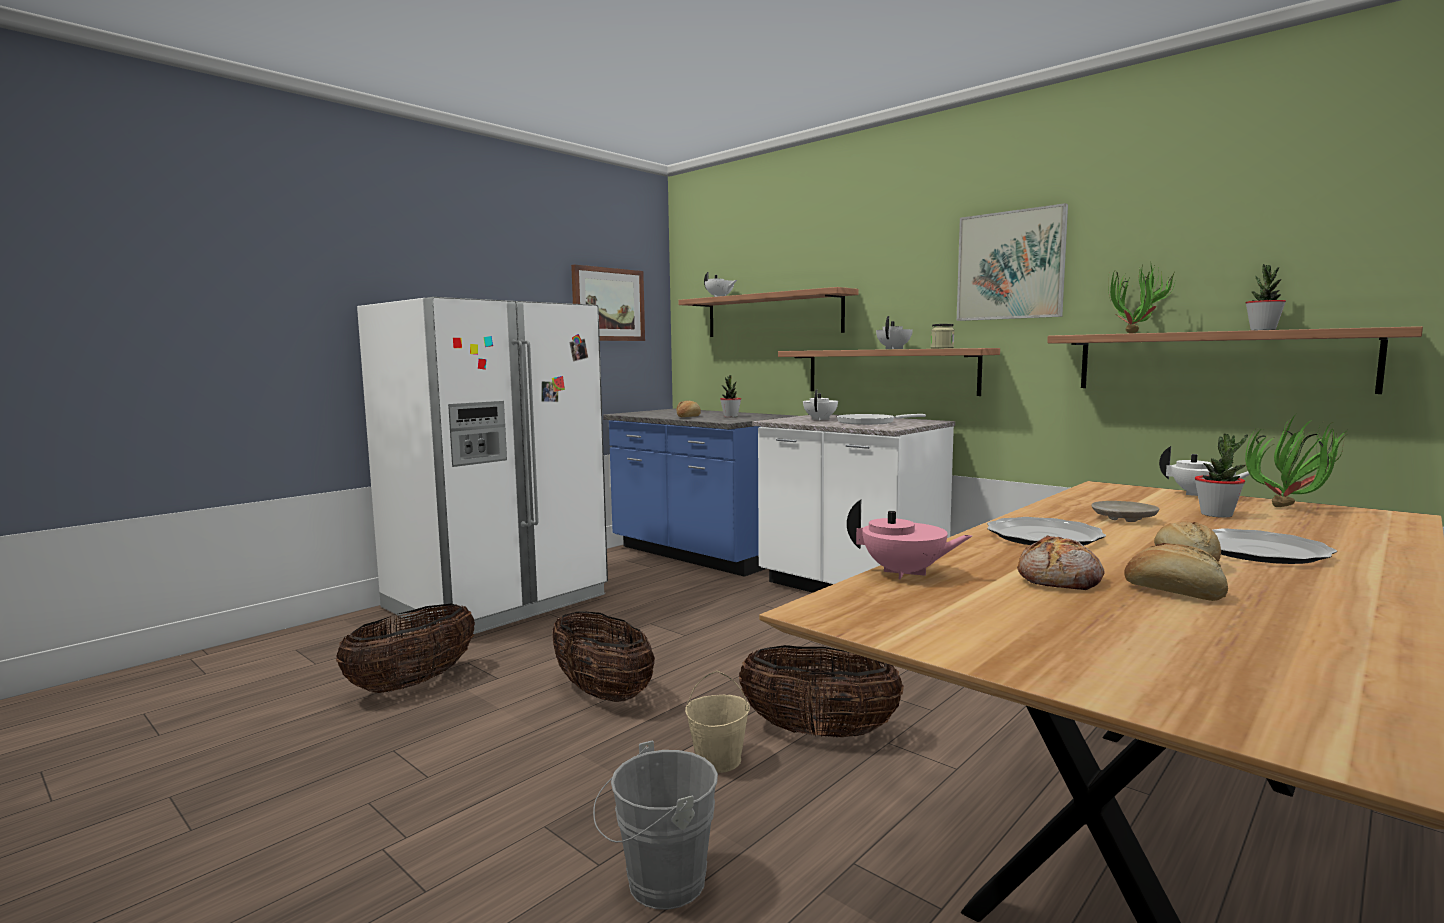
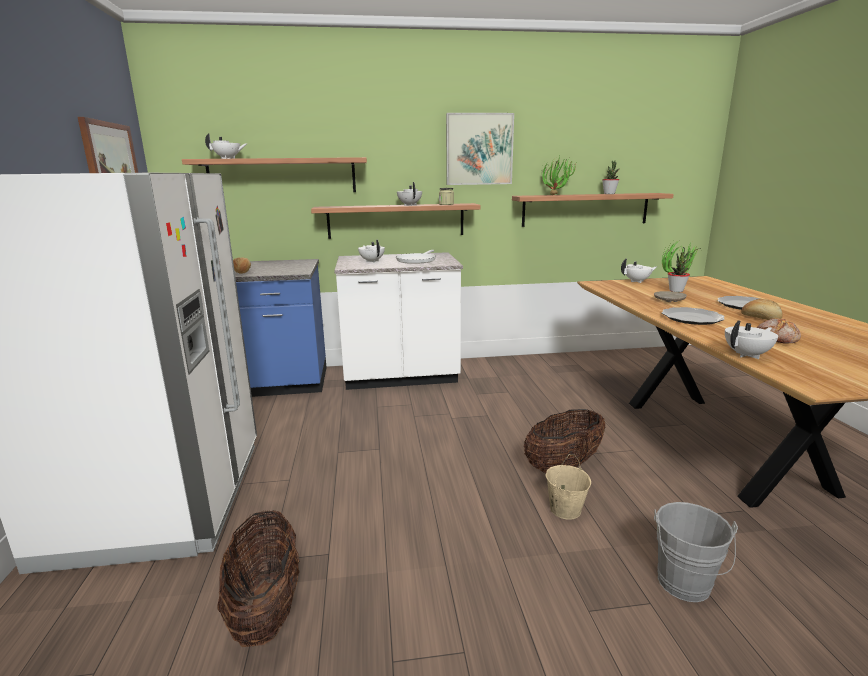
camera: 50 degrees left, 10 degrees up
basket [552,611,655,702] -> none
potted plant [720,375,741,417] -> none
pink teapot [847,499,972,579] -> white teapot [725,320,778,359]
bread [1124,543,1228,601] -> none

